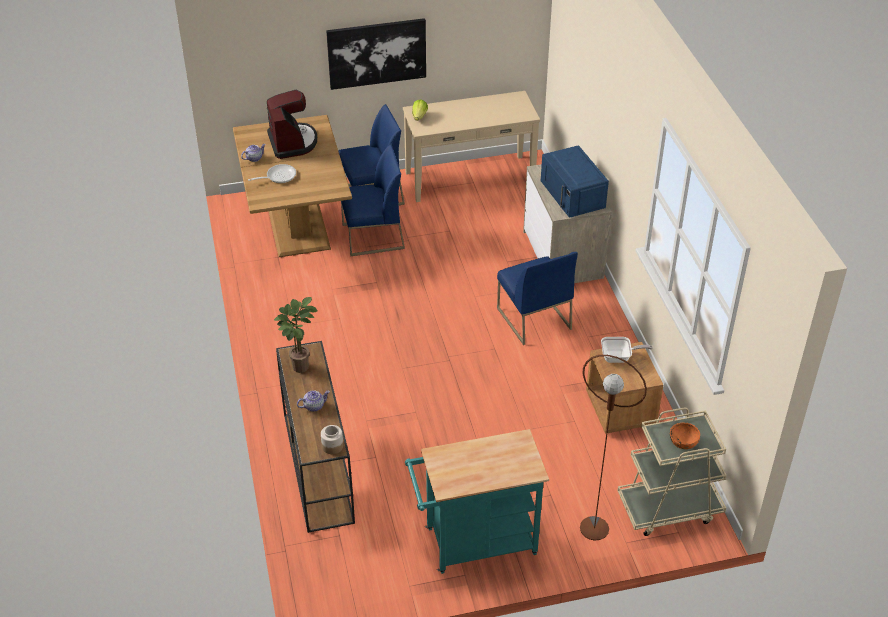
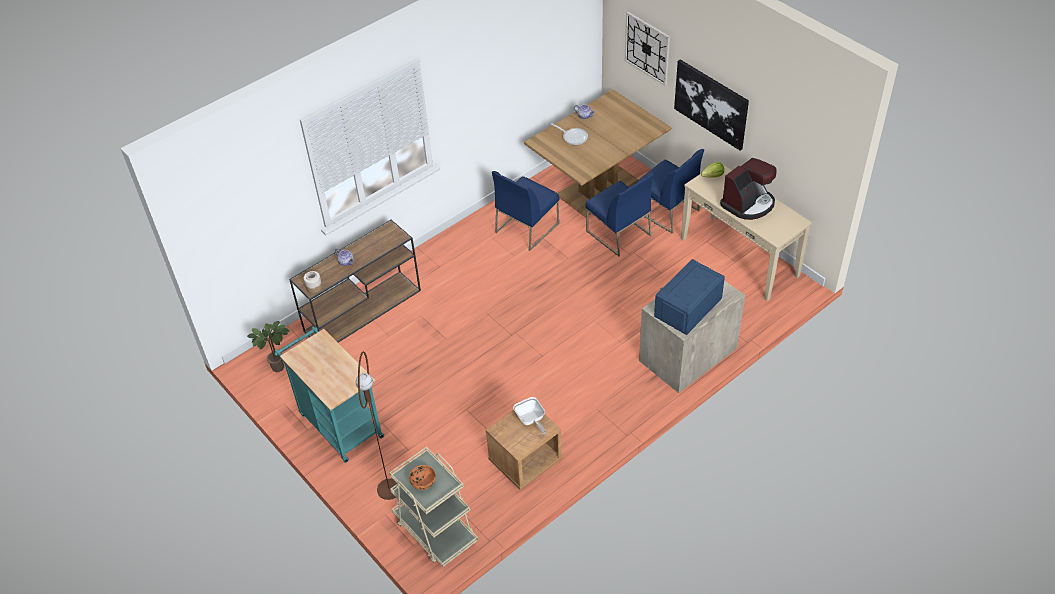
camera: 65 degrees right, 5 degrees up
coffee machine [267,90,317,159] -> coffee machine moved to [720,158,777,220]
potted plant [274,297,317,373] -> potted plant moved to [247,321,289,372]
blue chair [497,252,578,345] -> blue chair moved to [492,171,559,251]
none -> wall clock [625,12,670,86]

